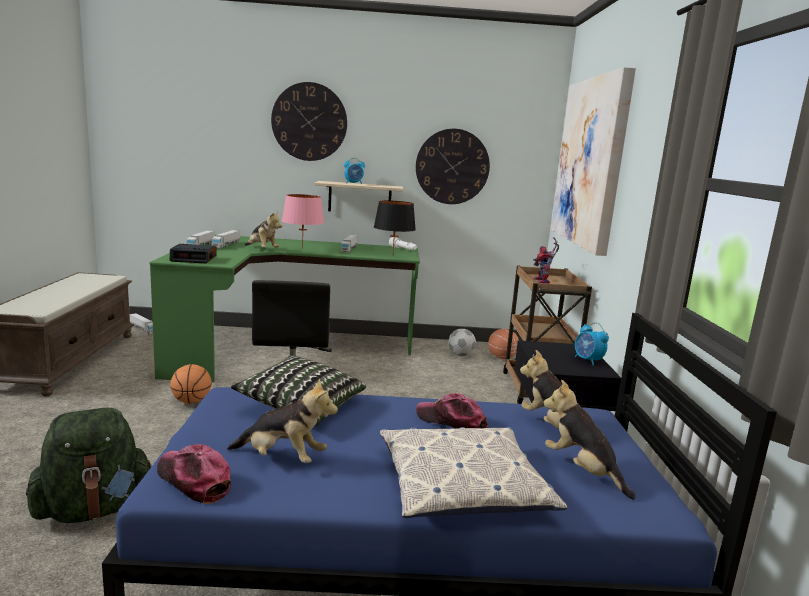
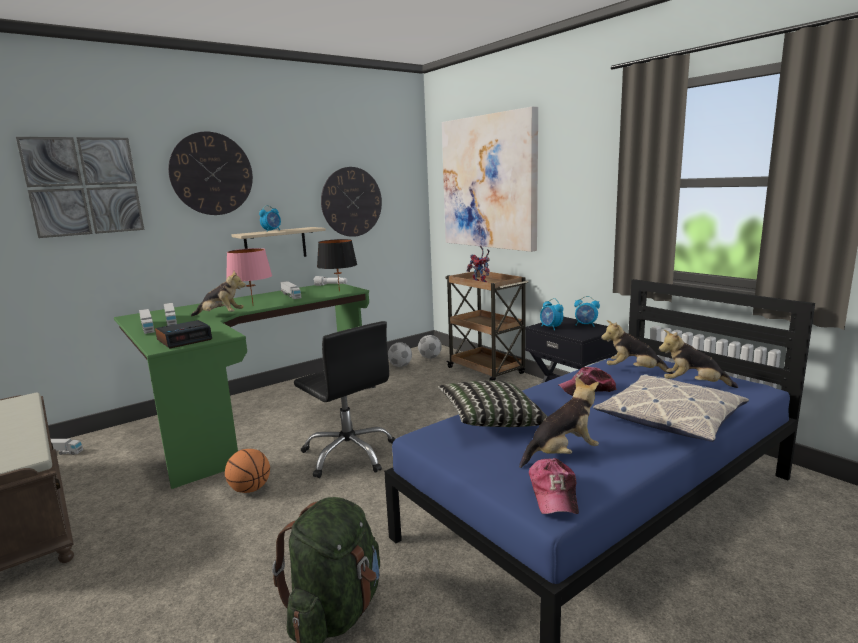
camera: 35 degrees left, 0 degrees up
cap [157,444,231,504] -> cap turned 90 degrees counterclockwise [529,458,579,514]
basketball [488,329,519,359] -> football [418,335,442,359]
none -> picture [16,137,144,238]
none -> alarm clock [540,298,563,330]

